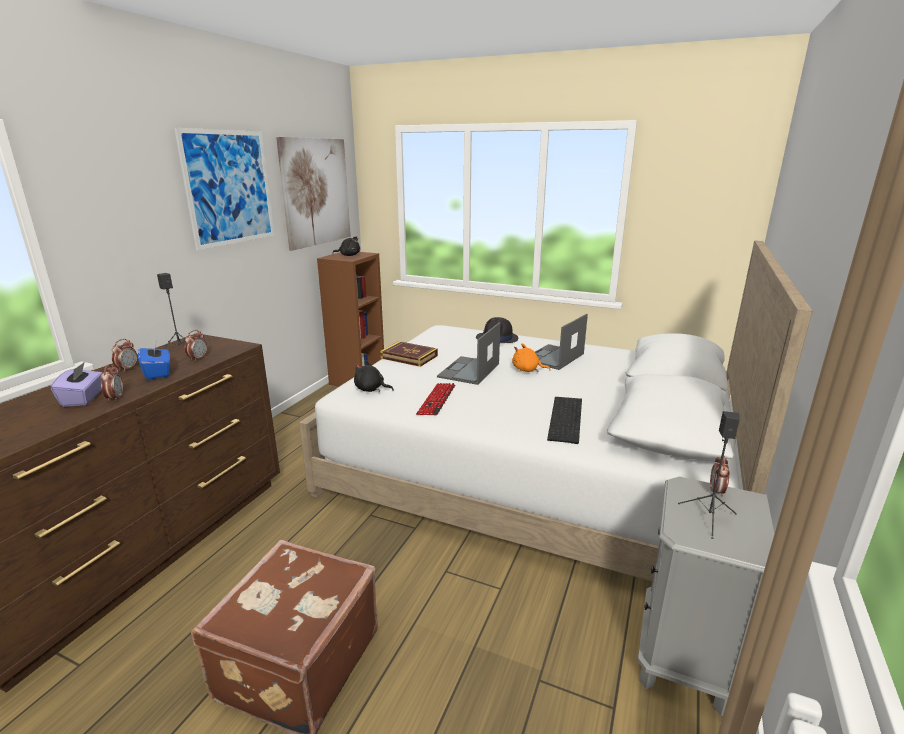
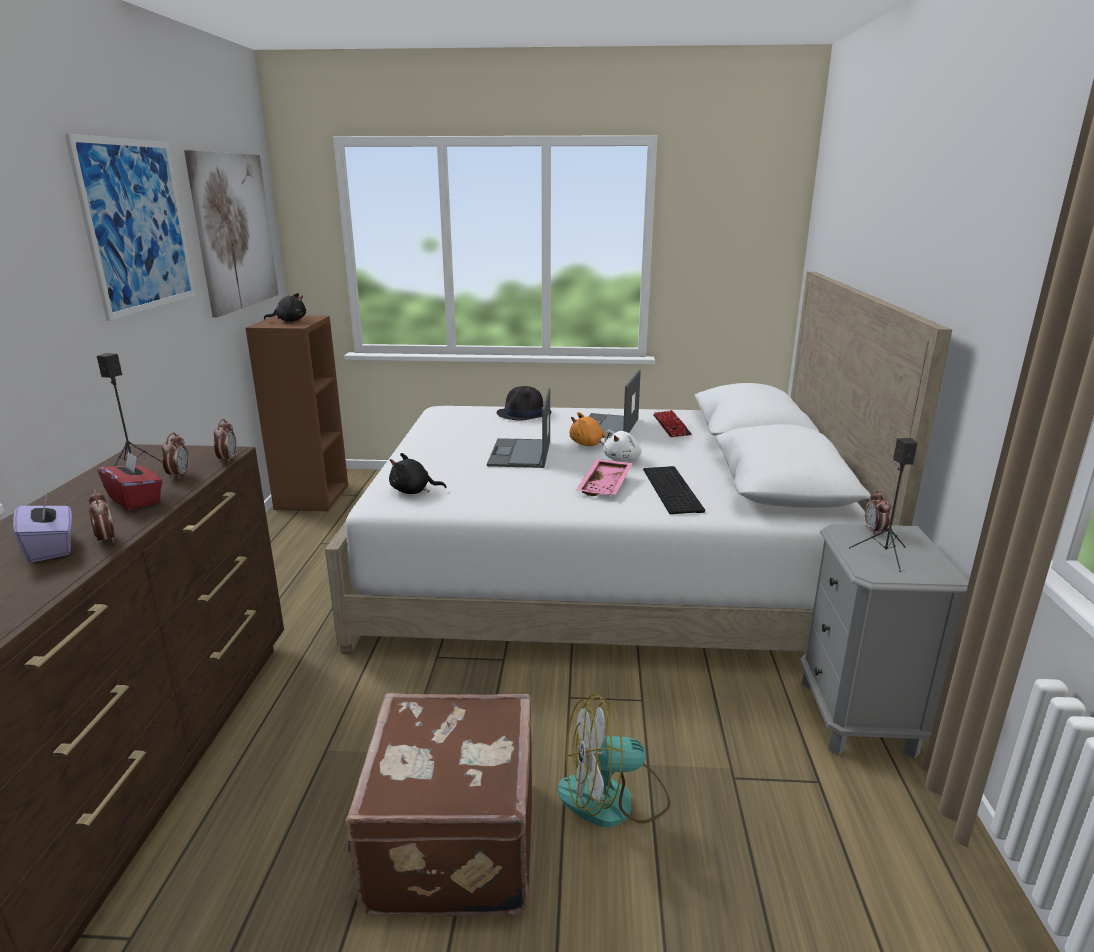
camera: 20 degrees left, 0 degrees up
alarm clock [112,339,137,372] -> alarm clock moved to [214,419,237,463]
blue tissue box [138,341,170,380] -> red tissue box [98,451,163,511]
book [380,341,438,367] -> none
keyboard [416,383,455,415] -> keyboard moved to [653,410,692,437]
none -> fan [558,693,670,828]
none -> pink tray [576,459,633,496]
none -> white plush toy [603,430,641,461]

